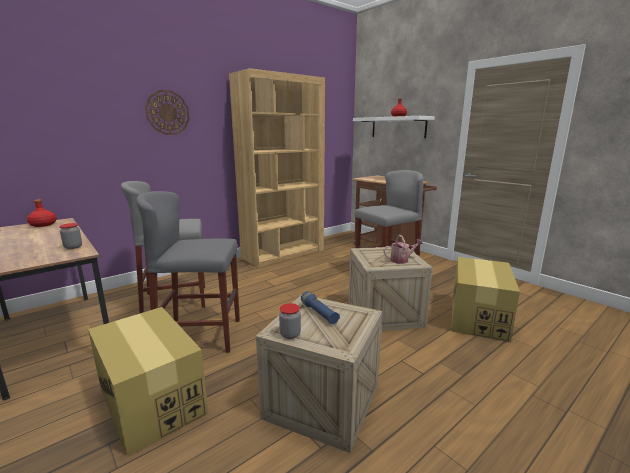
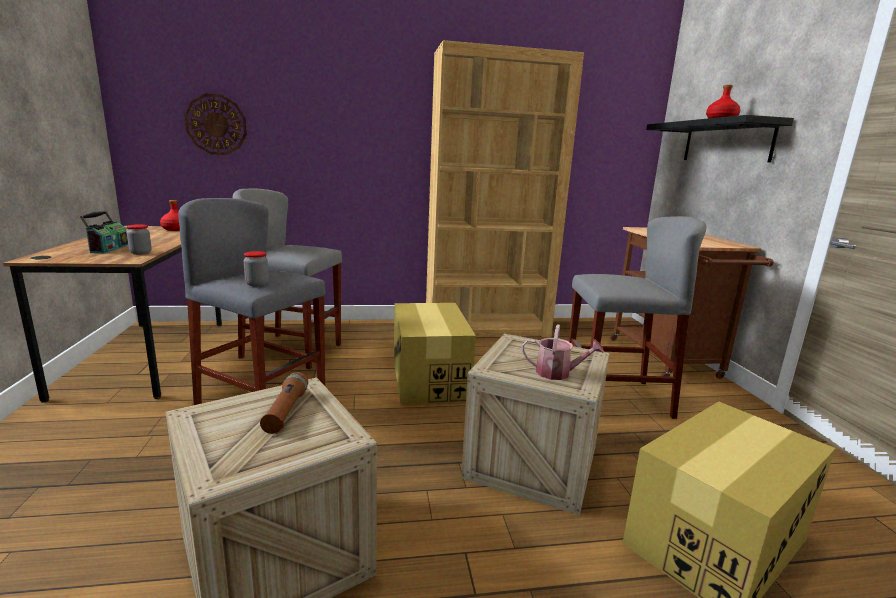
camera: 30 degrees right, 0 degrees up
cardboard box [88,307,208,457] -> cardboard box moved to [394,303,476,405]
wall clock [145,90,190,135] -> wall clock moved to [185,94,247,155]
jar [279,303,301,339] -> jar moved to [244,251,269,286]
blue flashlight [301,291,340,324] -> brown flashlight [260,372,308,434]
white shelf [353,116,435,138] -> black shelf [646,115,794,162]
none -> radio [80,211,128,253]

